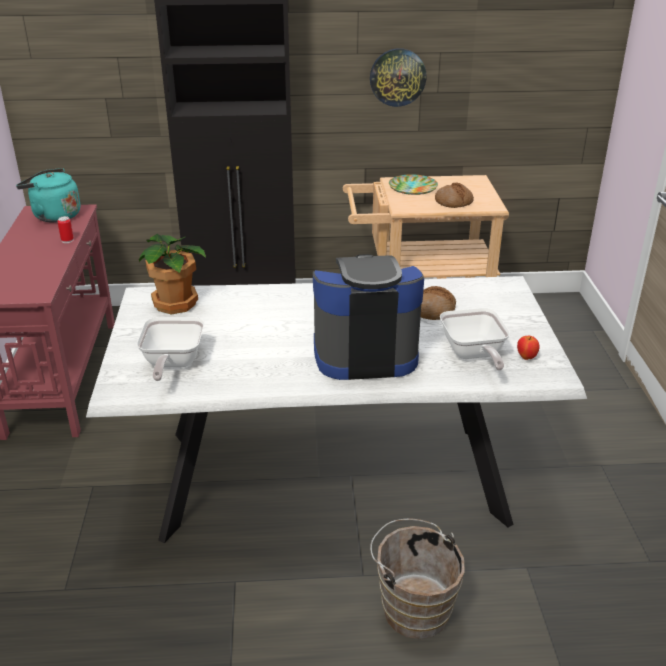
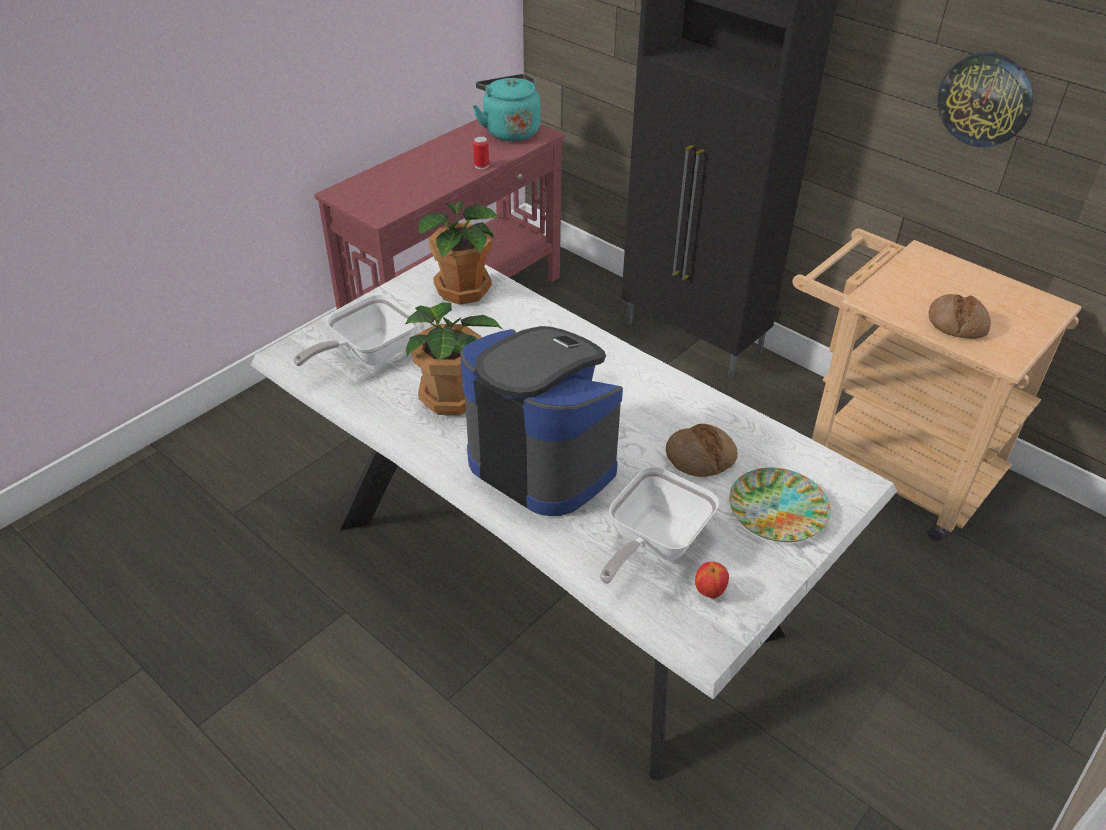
camera: 45 degrees right, 10 degrees up
brown bucket [370,519,465,639] -> none
plate [389,174,438,195] -> plate moved to [729,468,830,542]
none -> potted plant [406,302,503,415]

